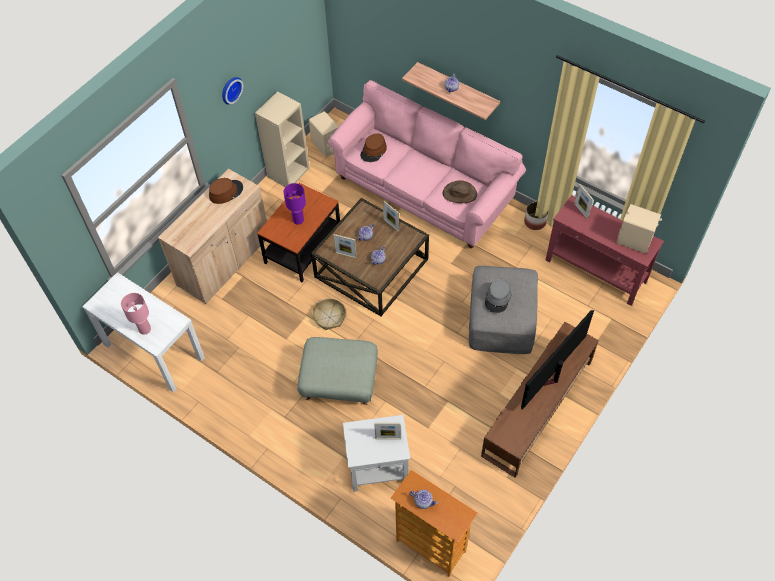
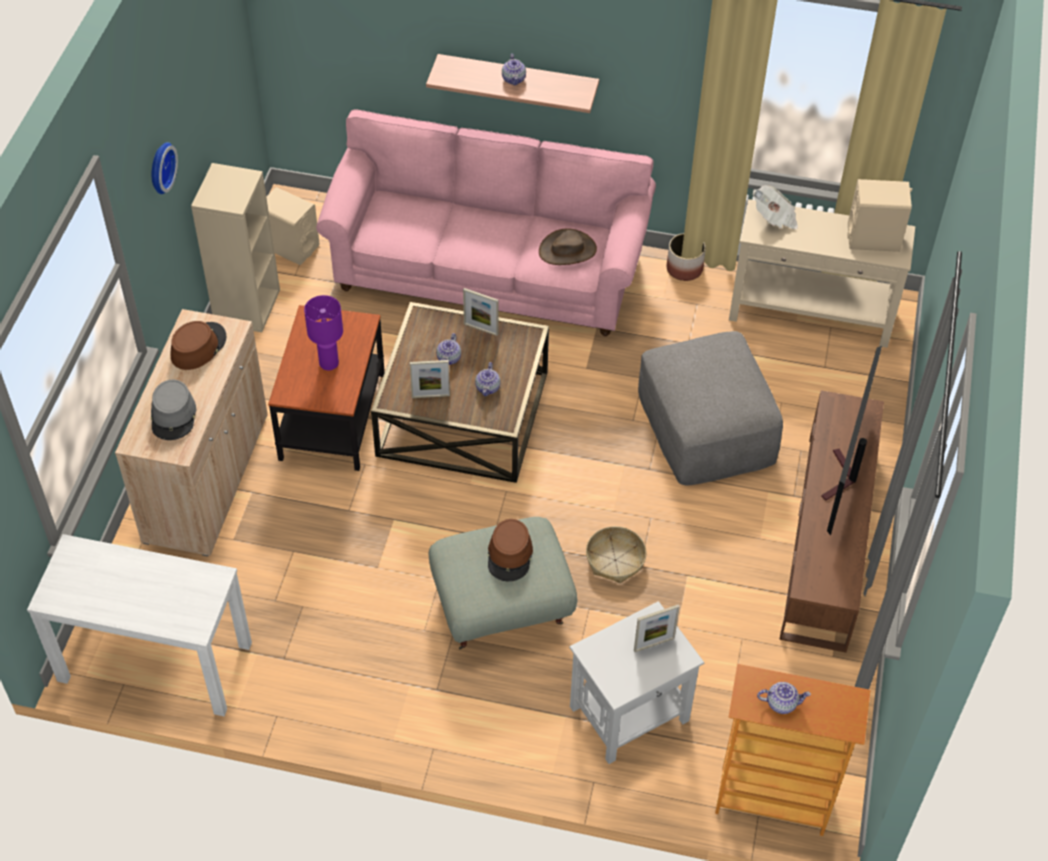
camera: 25 degrees left, 5 degrees down
pink table lamp [121,293,151,335] -> none
basket [312,298,346,330] -> basket moved to [586,526,647,583]
brown hat [360,133,387,162] -> brown hat moved to [488,519,533,581]
grey hat [485,279,511,313] -> grey hat moved to [151,380,196,440]
red console table [546,195,664,306] -> beige console table [729,199,915,348]
picture frame [574,184,593,219] -> newspaper [753,185,798,230]

